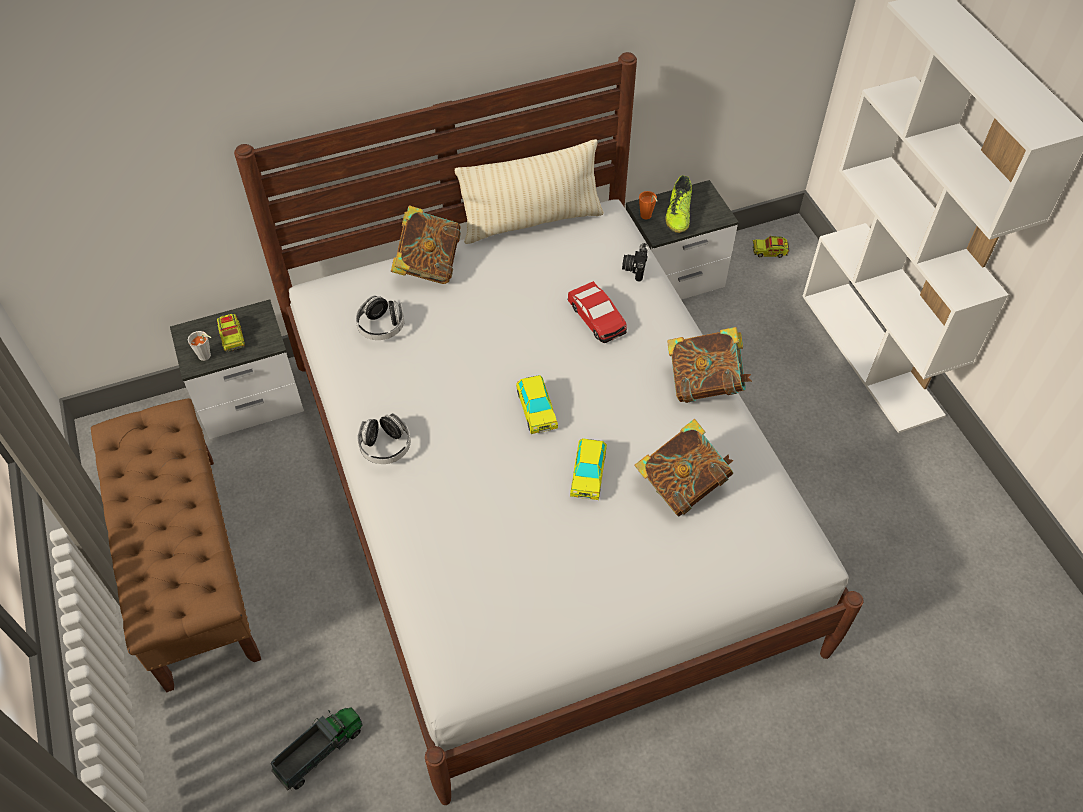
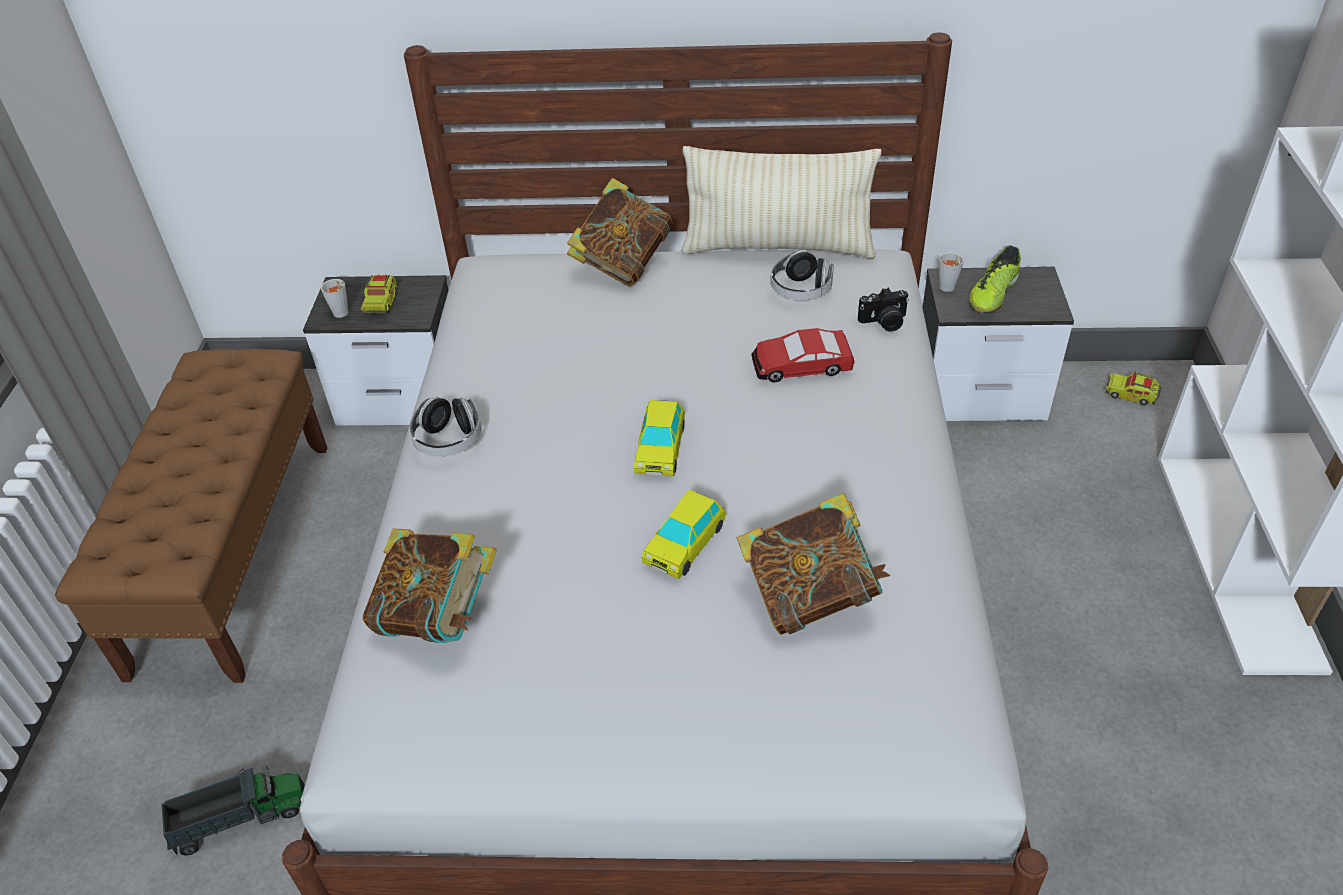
camera: 25 degrees right, 10 degrees down
headphones [356,296,404,340] -> headphones moved to [770,250,834,300]
toy car [568,281,627,343] -> toy car turned 90 degrees clockwise [752,328,855,382]
camera [622,243,649,282] -> camera turned 135 degrees counterclockwise [858,288,909,332]
orange cup [639,191,657,219] -> grey cup [939,252,964,292]
book [667,327,752,403] -> book moved to [363,529,497,643]

